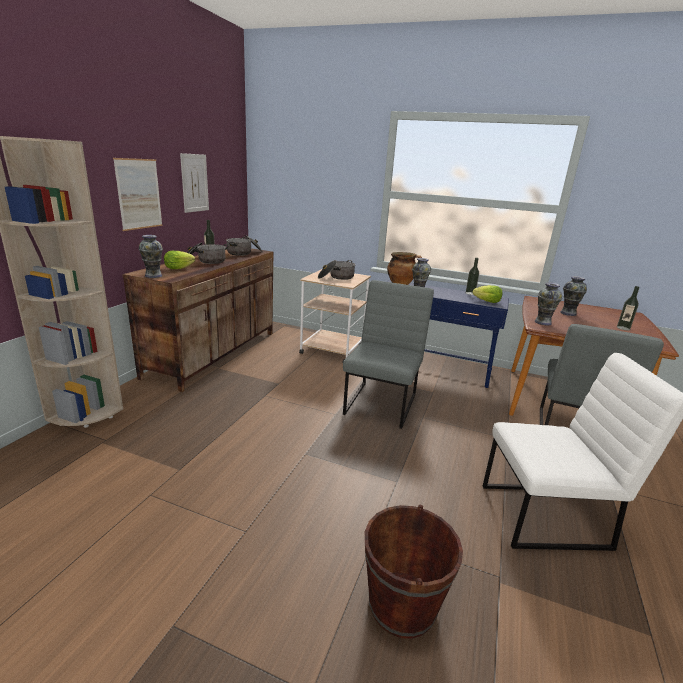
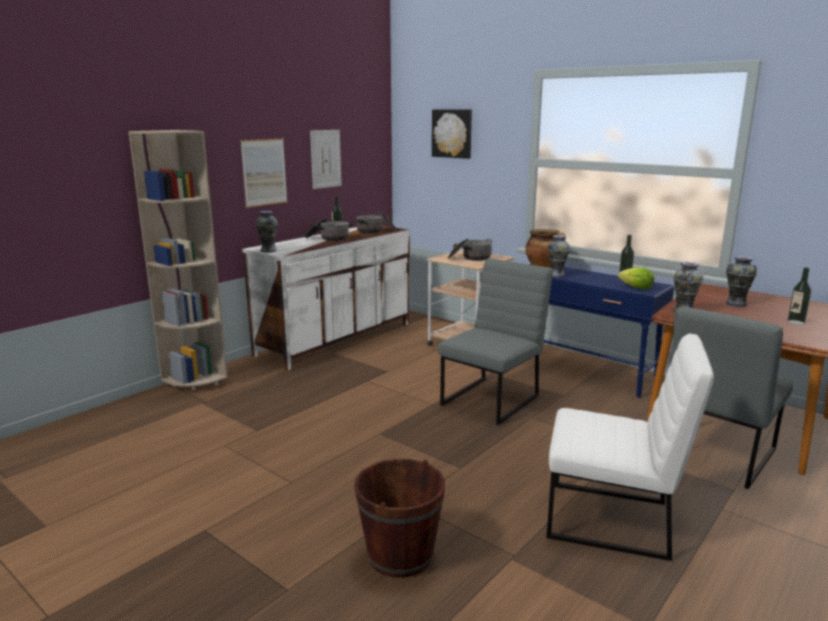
camera: 20 degrees right, 5 degrees down
brown cabinet [122,248,273,392] -> white cabinet [242,226,410,370]
lettuce [164,251,195,269] -> none
none -> picture [432,110,472,159]

